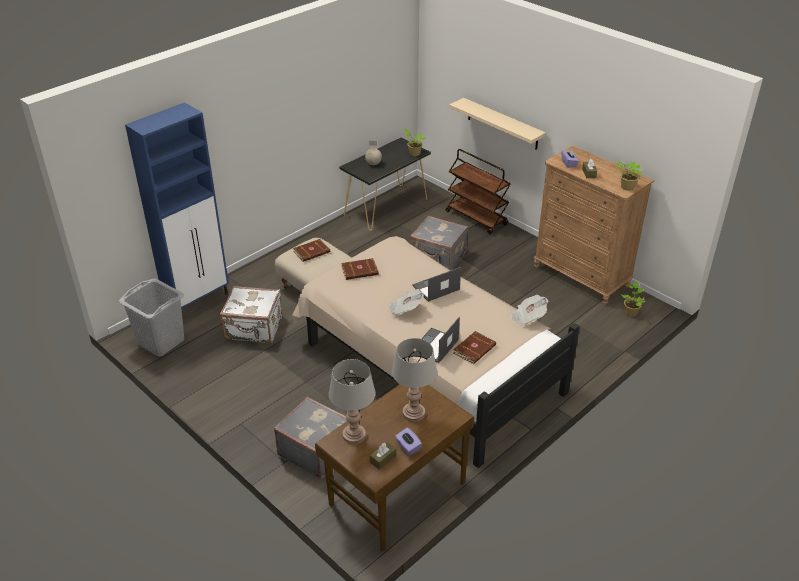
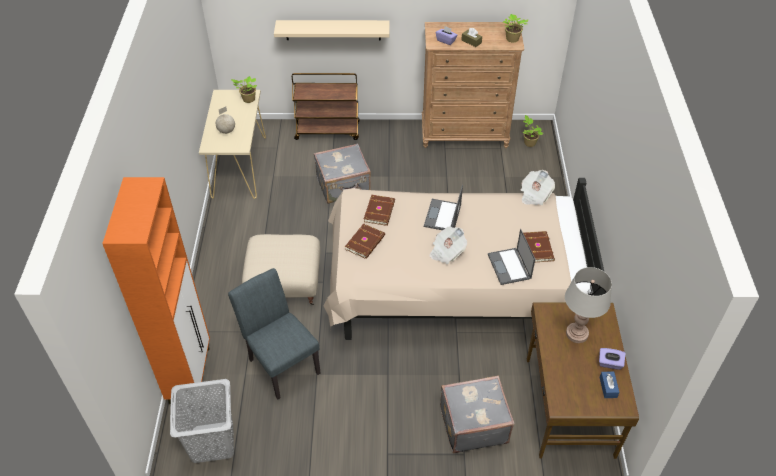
camera: 45 degrees left, 10 degrees up
blue cabinet [125,102,229,309] -> orange cabinet [102,177,210,406]
white suitcase [220,286,282,344] -> grey chair [228,268,320,400]
brown book [293,239,330,262] -> brown book moved to [364,195,395,226]
grey table lamp [329,359,376,445] -> none
black console table [339,138,431,231] -> beige console table [199,90,266,199]
brown tissue box [370,442,396,469] -> blue tissue box [599,371,619,398]

